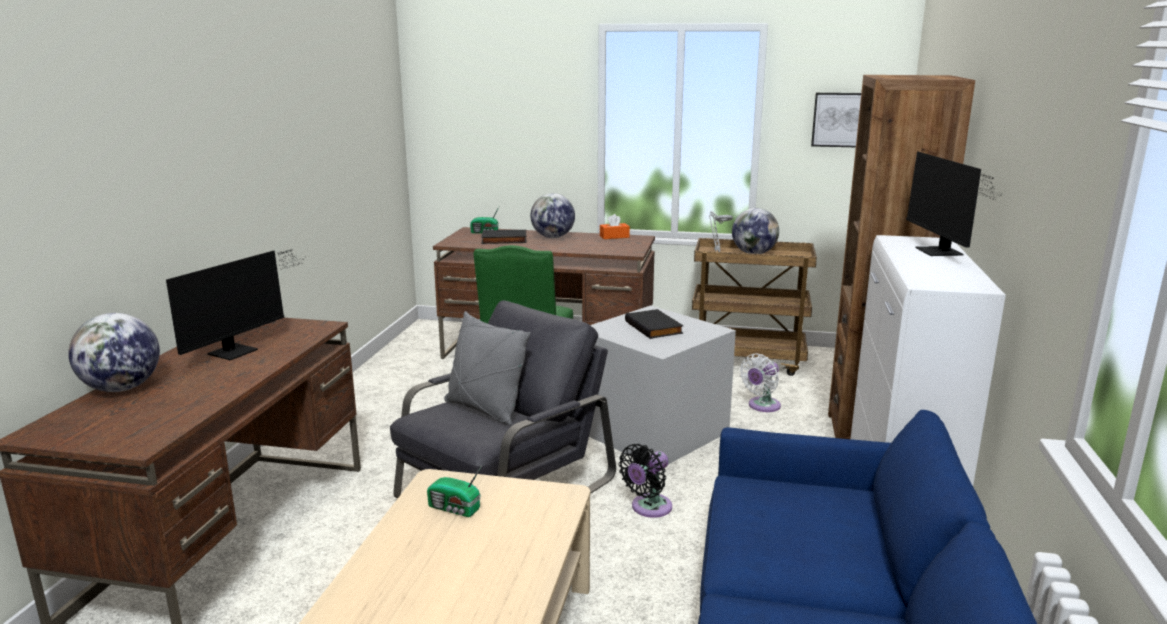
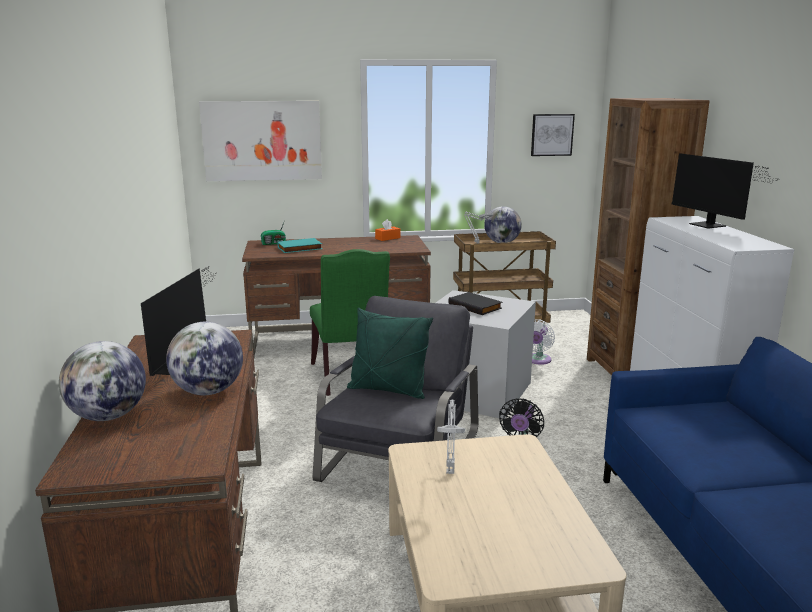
camera: 20 degrees left, 0 degrees up
radio [427,465,482,517] -> grey table lamp [437,399,465,474]
grey pillow [444,311,531,425] -> green pillow [347,308,433,399]
black book [481,230,527,244] -> turquoise book [277,238,322,253]
globe [531,193,575,238] -> globe moved to [166,322,243,395]
none -> picture [199,101,322,181]

